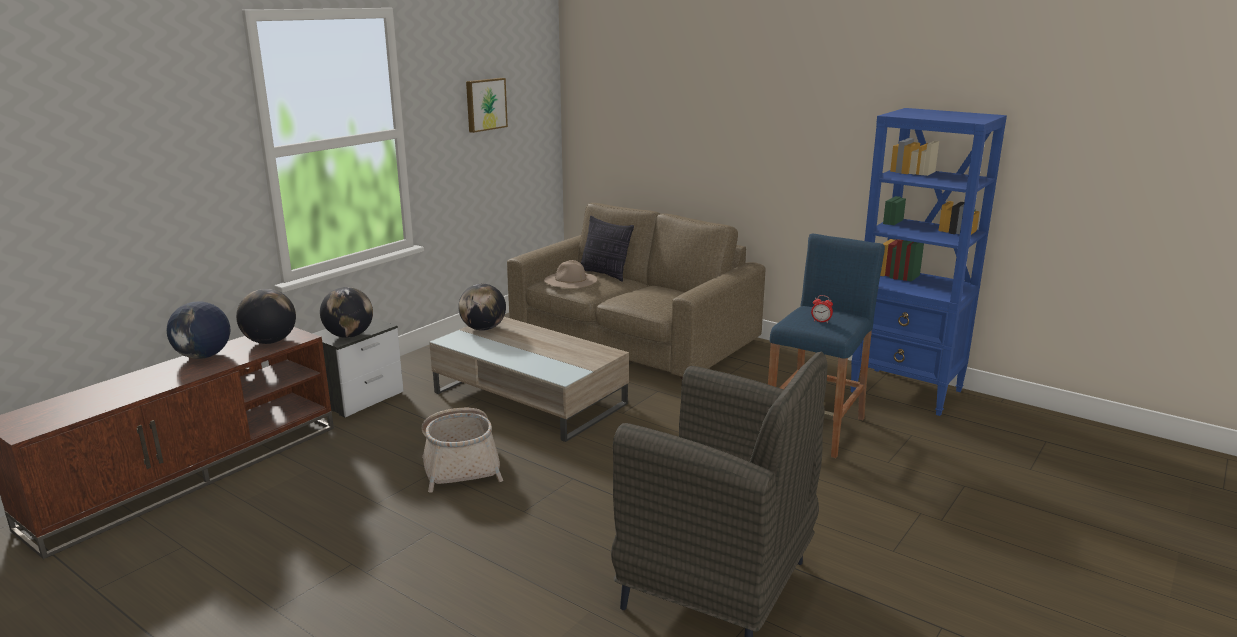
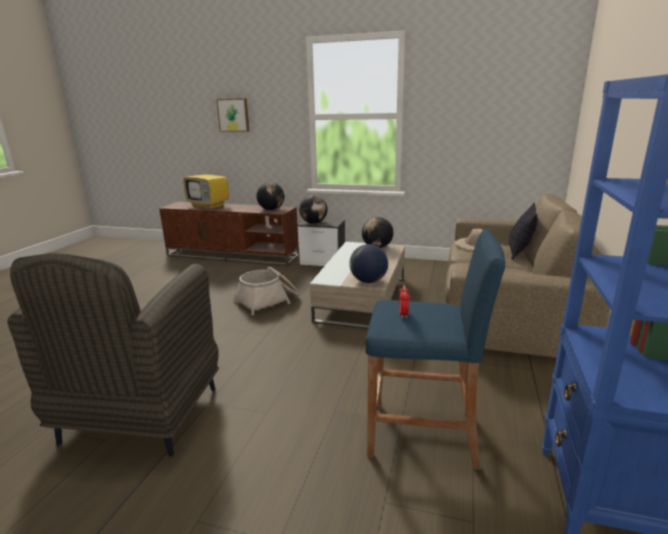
camera: 70 degrees right, 0 degrees up
globe [167,301,230,359] -> globe moved to [349,244,388,283]
picture [466,78,508,133] -> picture moved to [216,98,249,132]
none -> television [183,162,229,210]

